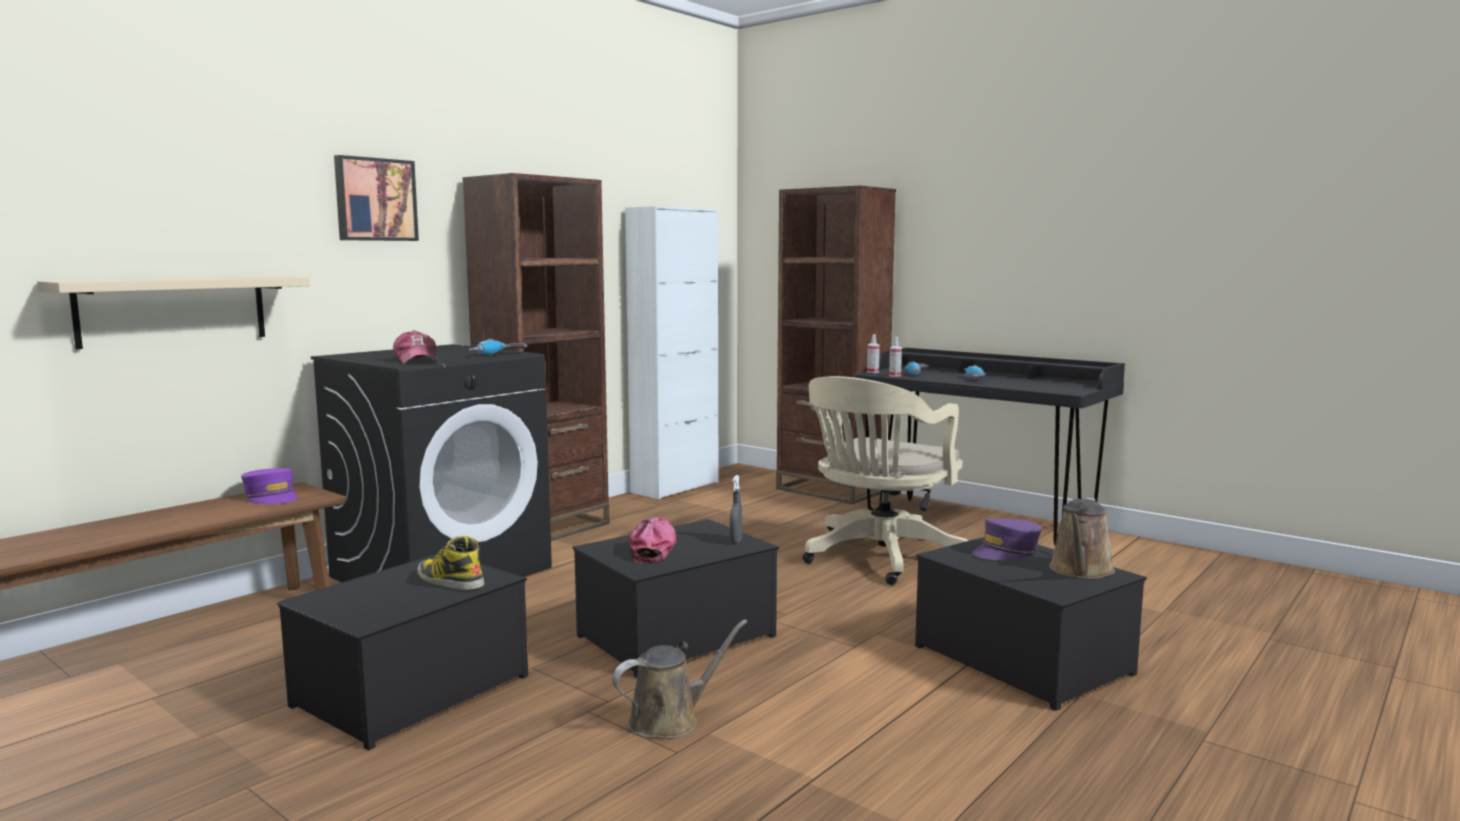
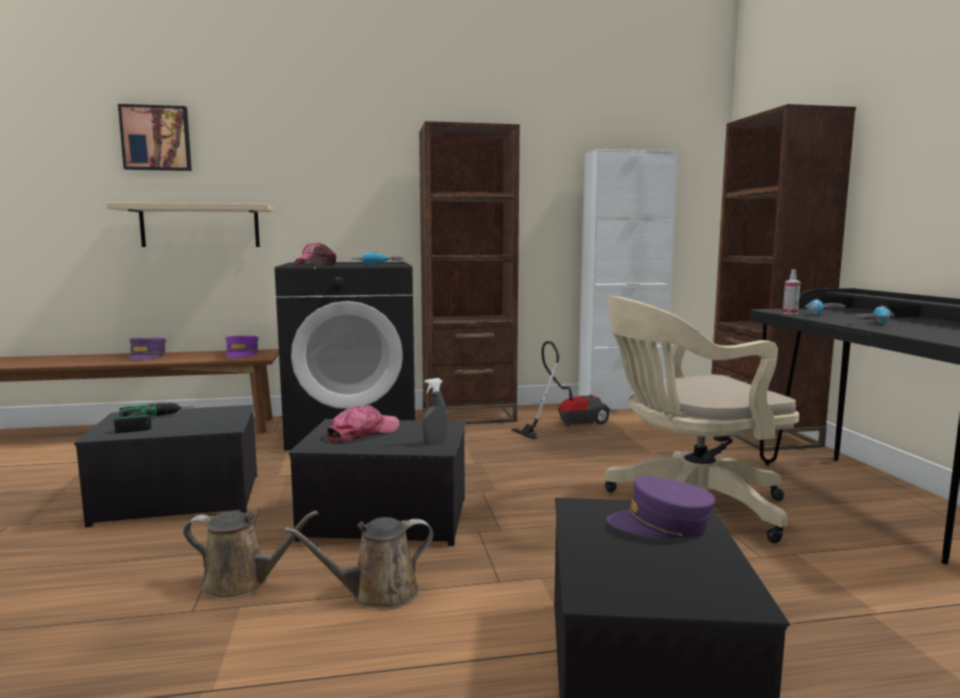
camera: 40 degrees right, 0 degrees up
picture [334,155,419,241] -> picture moved to [118,104,192,171]
boot [417,536,484,590] -> none
spray bottle [867,334,880,373] -> none
brown watering can [1049,498,1115,579] -> brown watering can moved to [284,517,433,609]
none -> power drill [114,403,194,433]
none -> purple cap [127,338,166,360]
none -> vacuum cleaner [511,341,610,439]

